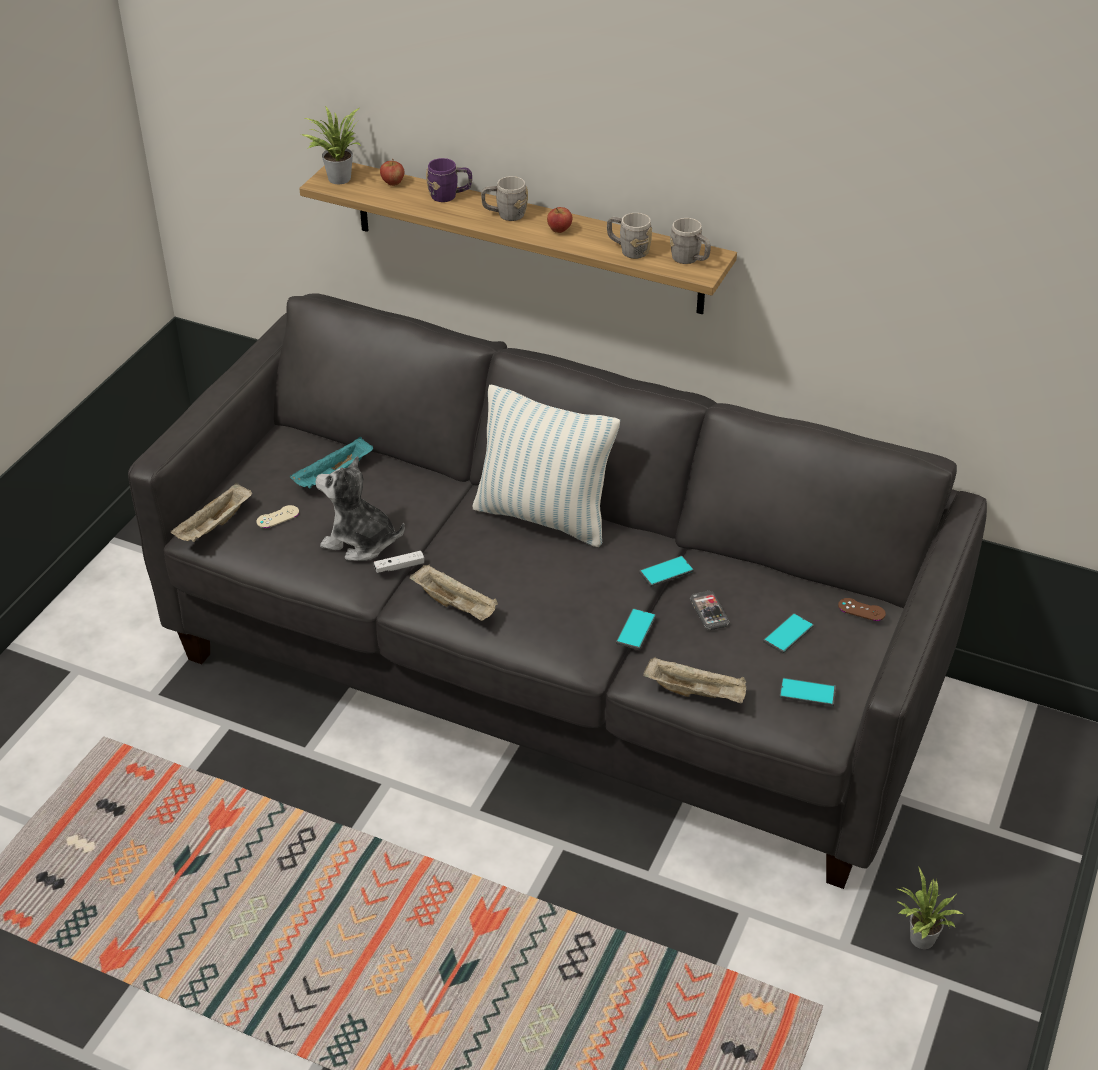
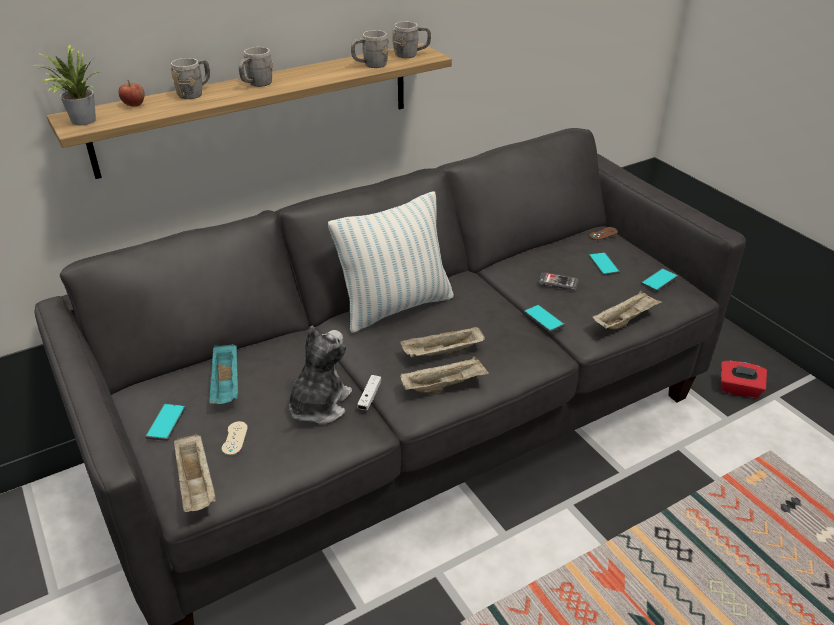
camera: 55 degrees left, 5 degrees down
plush toy [316,456,405,561] -> plush toy turned 150 degrees clockwise [289,326,352,424]
purple mug [426,158,472,202] -> grey mug [171,58,210,99]
apple [547,207,572,233] -> none
phone [639,556,694,587] -> phone moved to [145,404,186,441]
potted plant [896,866,963,949] -> red tissue box [721,361,767,399]
none -> beige tray [400,326,485,357]

